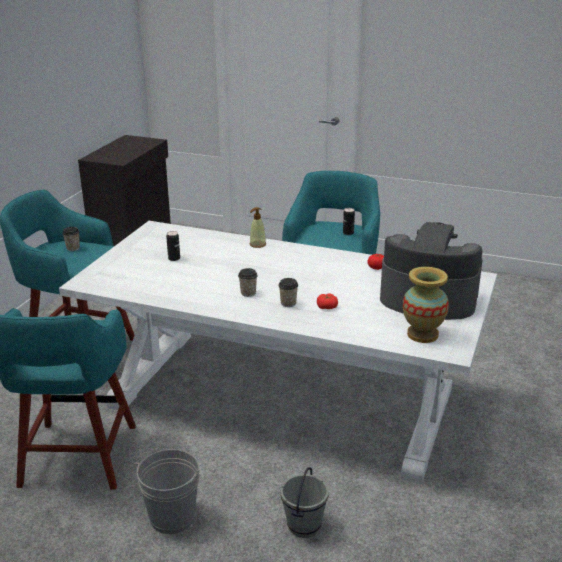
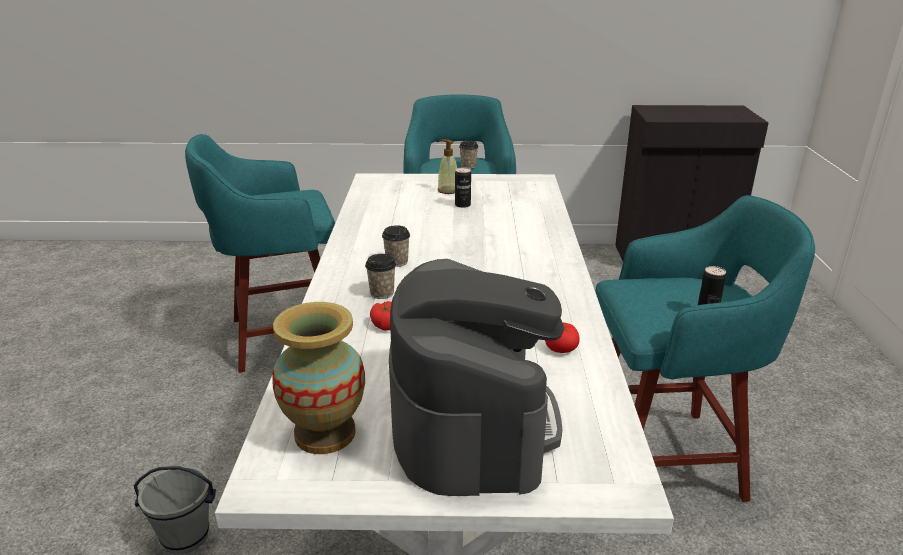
camera: 70 degrees right, 0 degrees up
grey bucket [134,449,201,534] -> none
soap dispenser [250,207,266,248] -> soap dispenser moved to [437,139,457,194]

